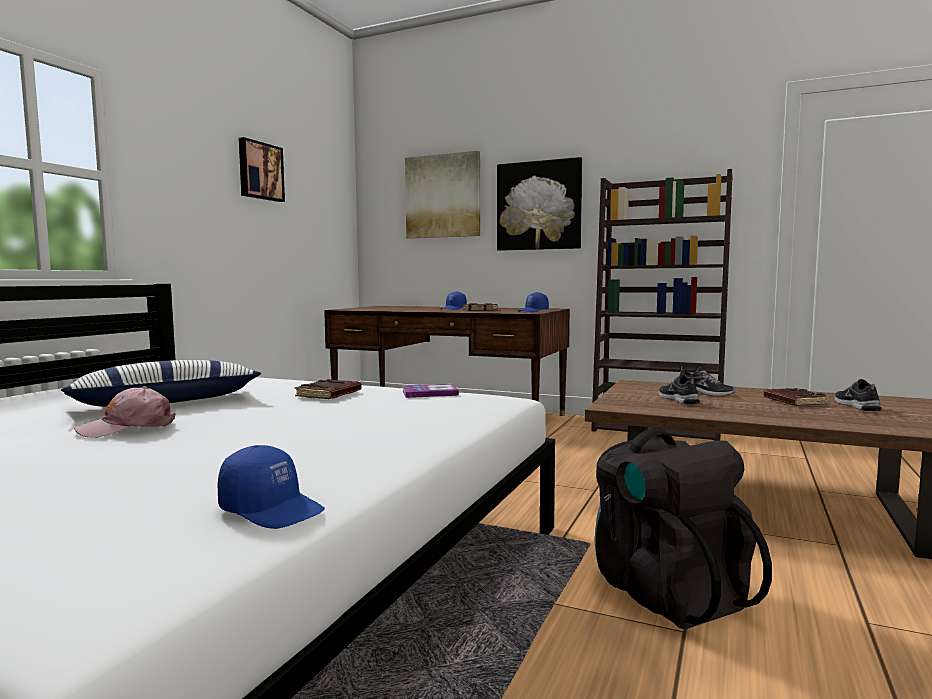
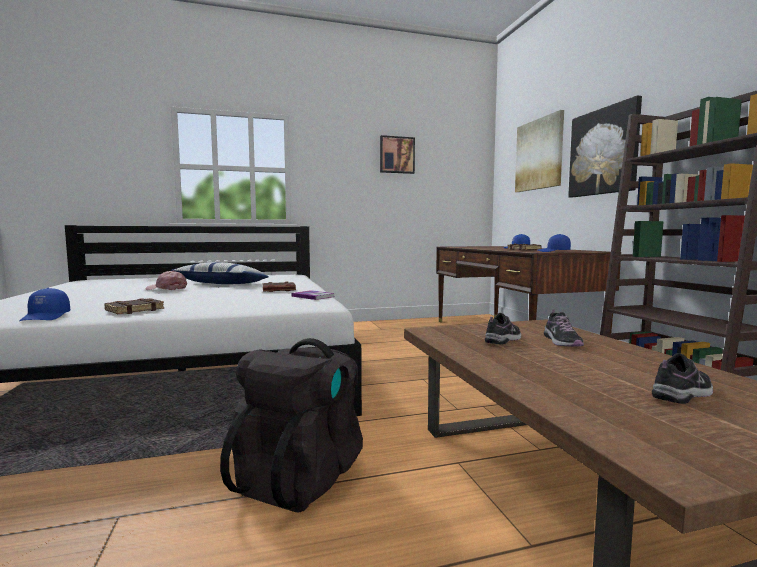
camera: 50 degrees right, 0 degrees up
brown book [764,388,831,406] -> brown book moved to [104,298,164,314]

